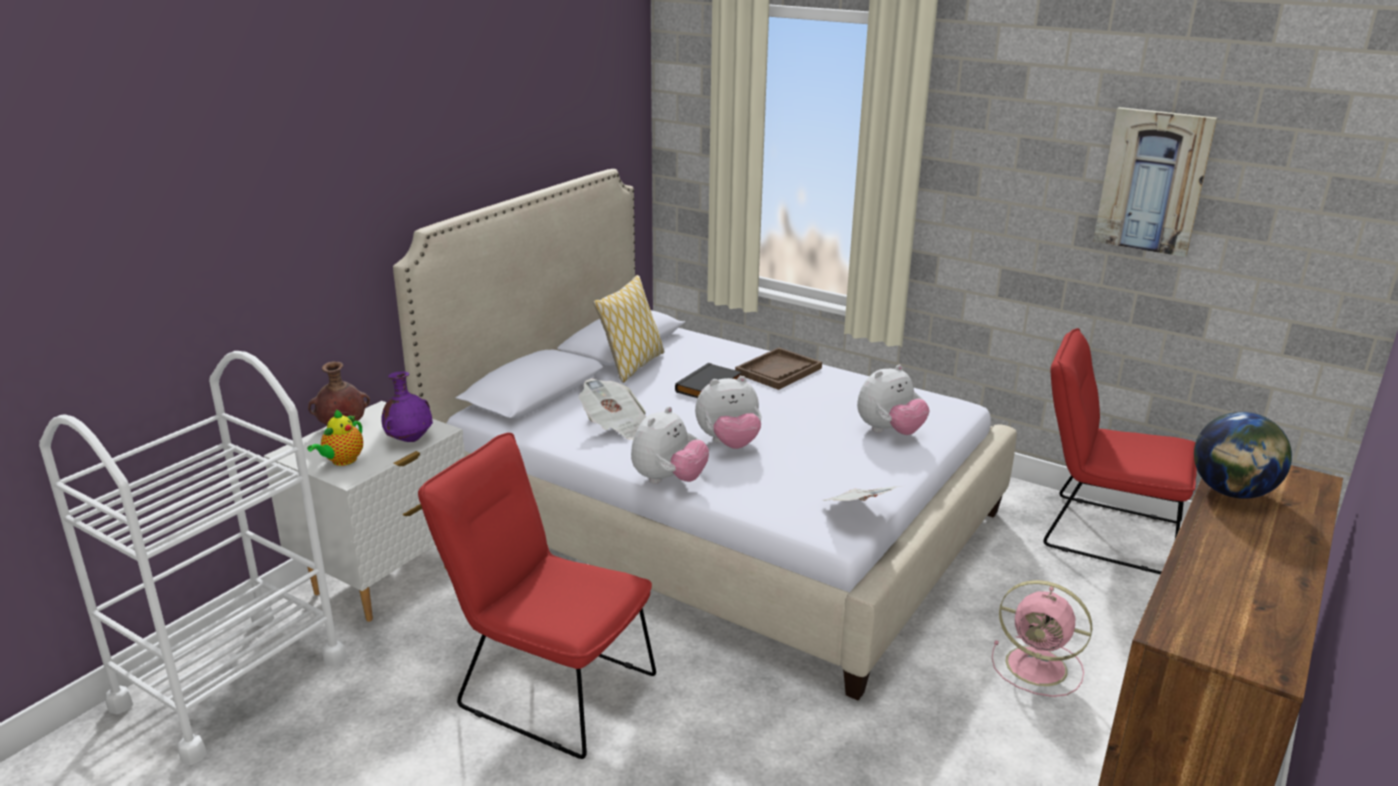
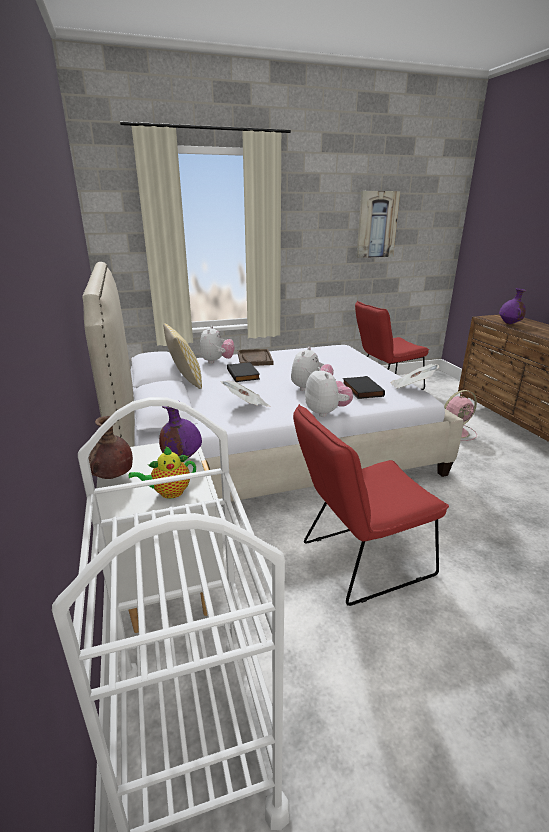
camera: 50 degrees left, 0 degrees up
teapot [307,410,363,466] -> teapot turned 90 degrees clockwise [129,446,196,499]
plush toy [857,365,930,435] -> plush toy moved to [199,326,234,364]
globe [1194,412,1292,499] -> purple vase [499,288,526,324]
none -> black book [343,376,385,399]

